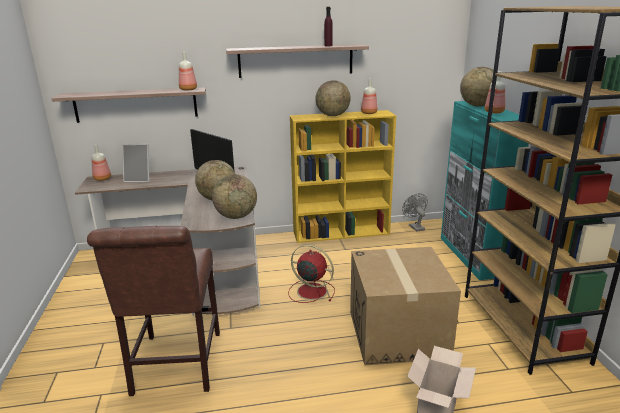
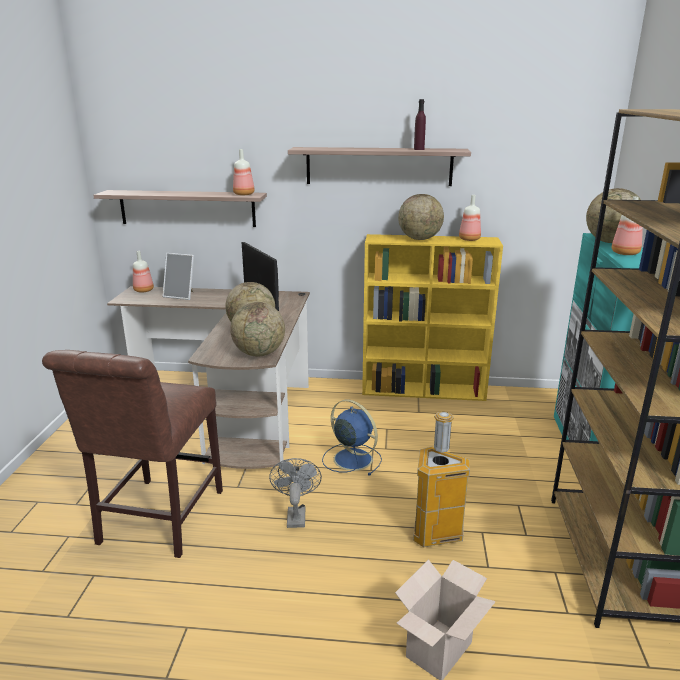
camera: 15 degrees right, 0 degrees up
red fan [288,245,335,303] -> blue fan [322,399,382,476]
cardboard box [350,247,461,365] -> trash can [413,412,470,547]
grey fan [402,193,428,232] -> grey fan moved to [269,458,322,528]

